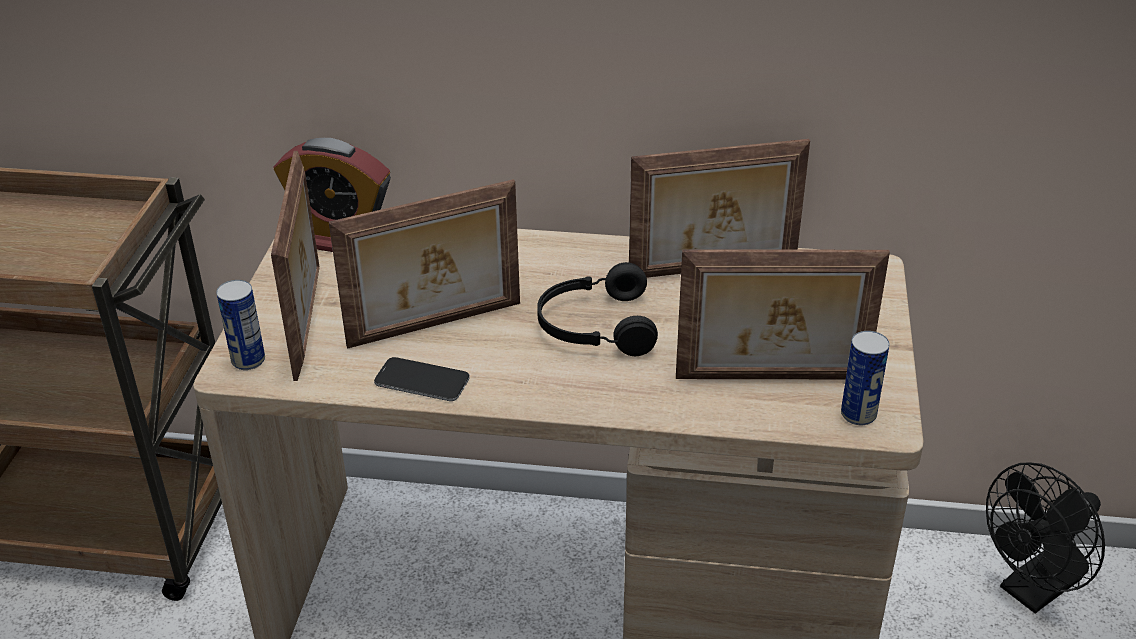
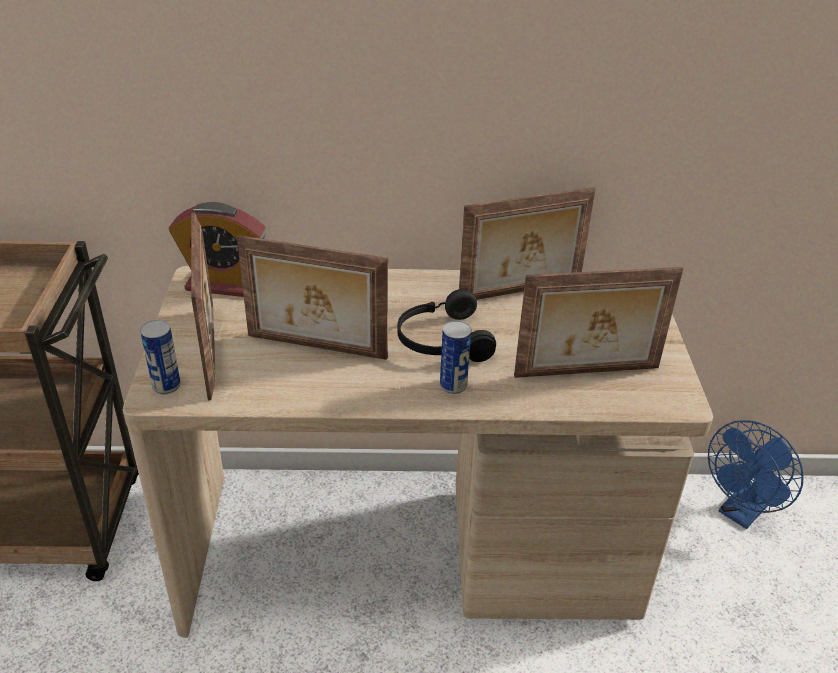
camera: 10 degrees left, 0 degrees up
picture frame [329,179,520,348] -> picture frame turned 45 degrees clockwise [237,235,388,360]
phone [374,357,470,401] -> none
can [841,331,890,425] -> can moved to [440,321,471,394]
black fan [986,462,1105,613] -> blue fan [708,420,804,529]

